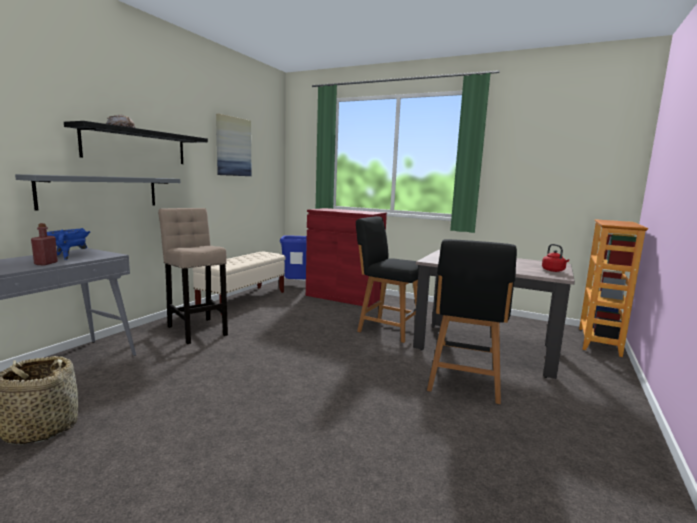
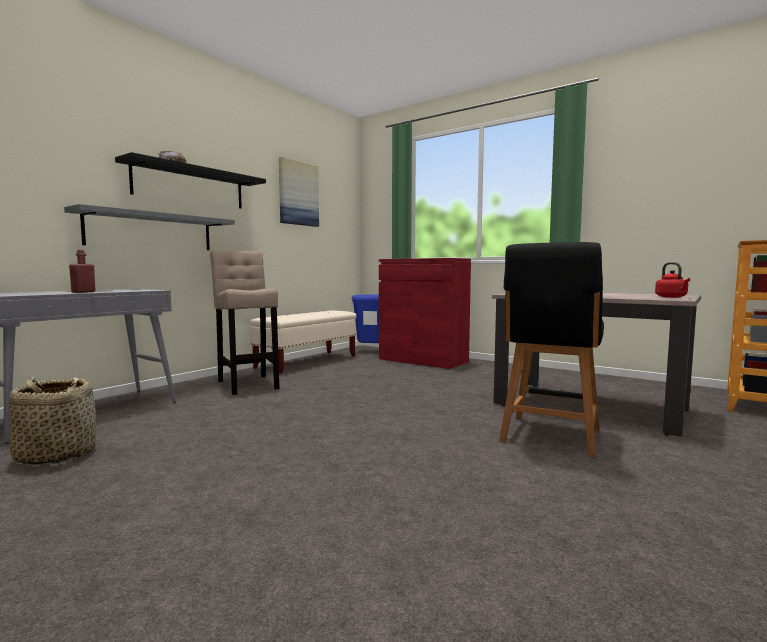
camera: 10 degrees right, 5 degrees down
blue cooking pot [47,228,90,260] -> none
black chair [356,216,419,343] -> none

